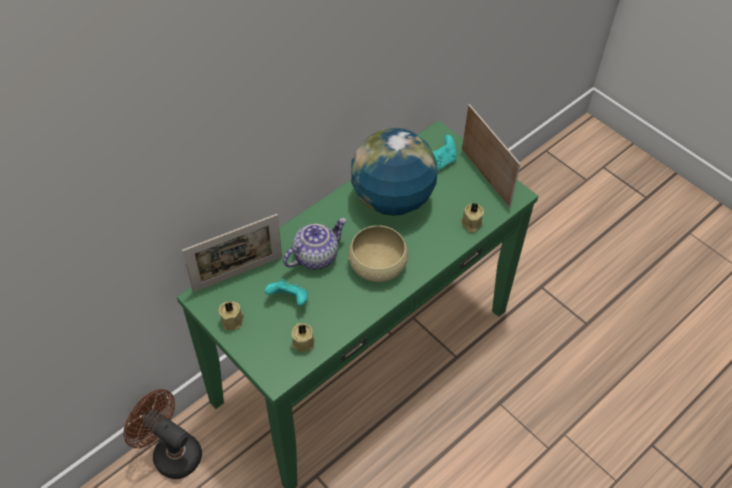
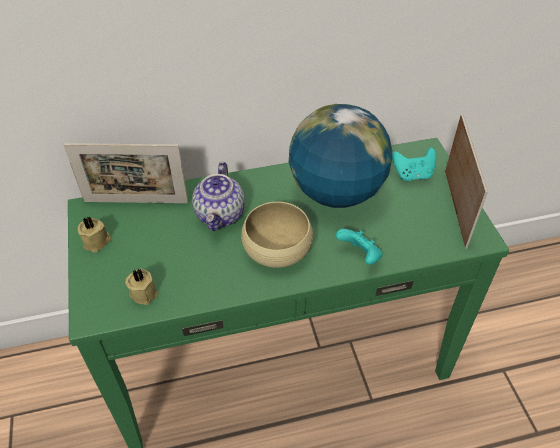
camera: 30 degrees right, 5 degrees down
brown fan [124,389,202,479] -> none
turquoise game controller [265,279,308,306] -> turquoise game controller moved to [336,229,383,265]
teapot [283,218,347,269] -> teapot turned 105 degrees clockwise [192,162,245,231]
beige candle [461,203,484,233] -> none

